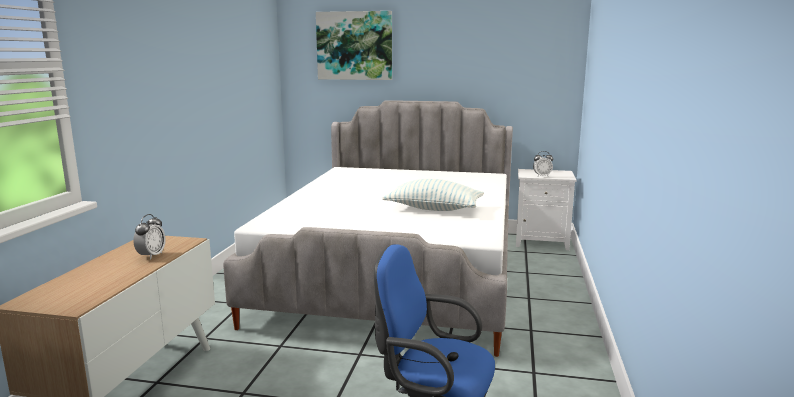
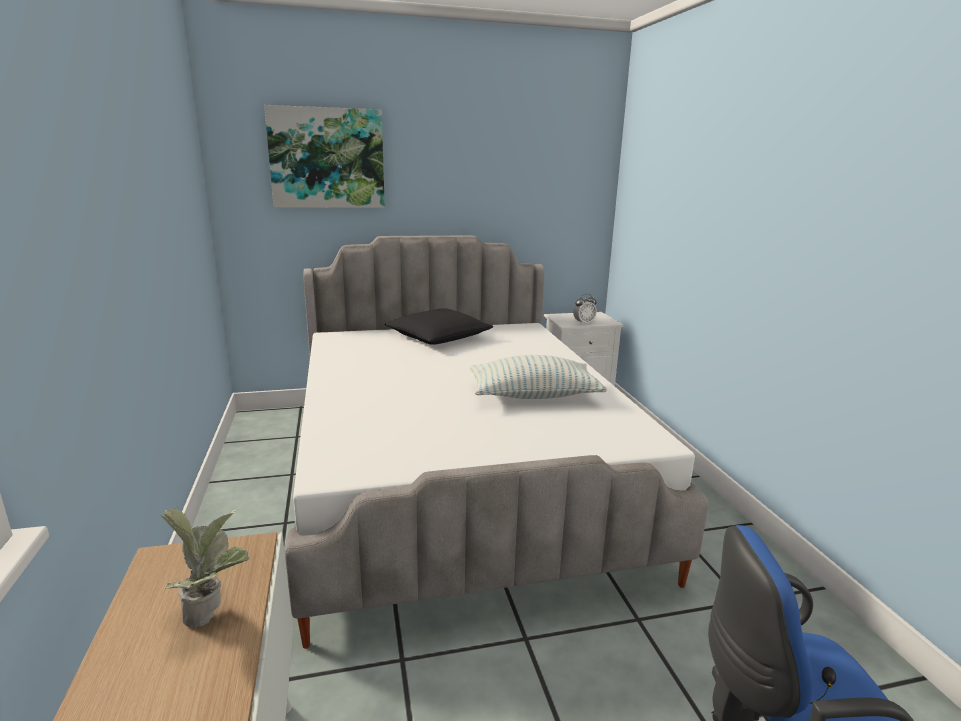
camera: 25 degrees left, 5 degrees up
alarm clock [133,214,166,259] -> potted plant [160,508,250,628]
none -> black pillow [385,308,493,345]

